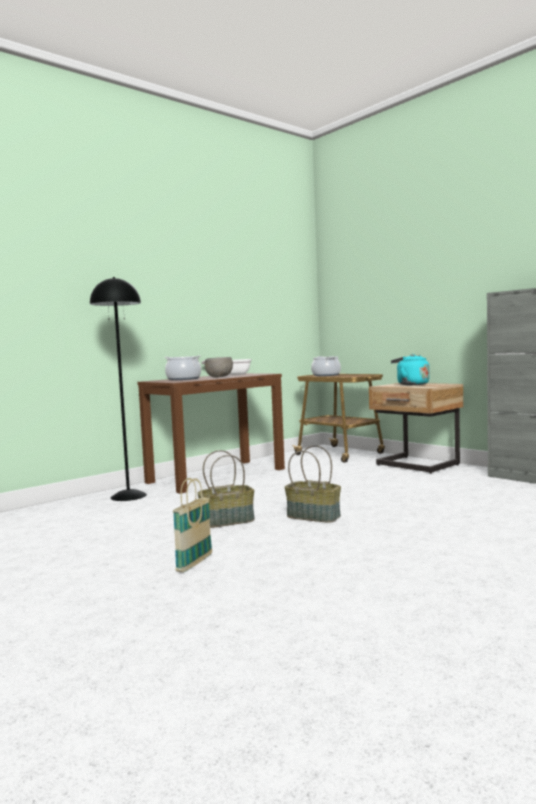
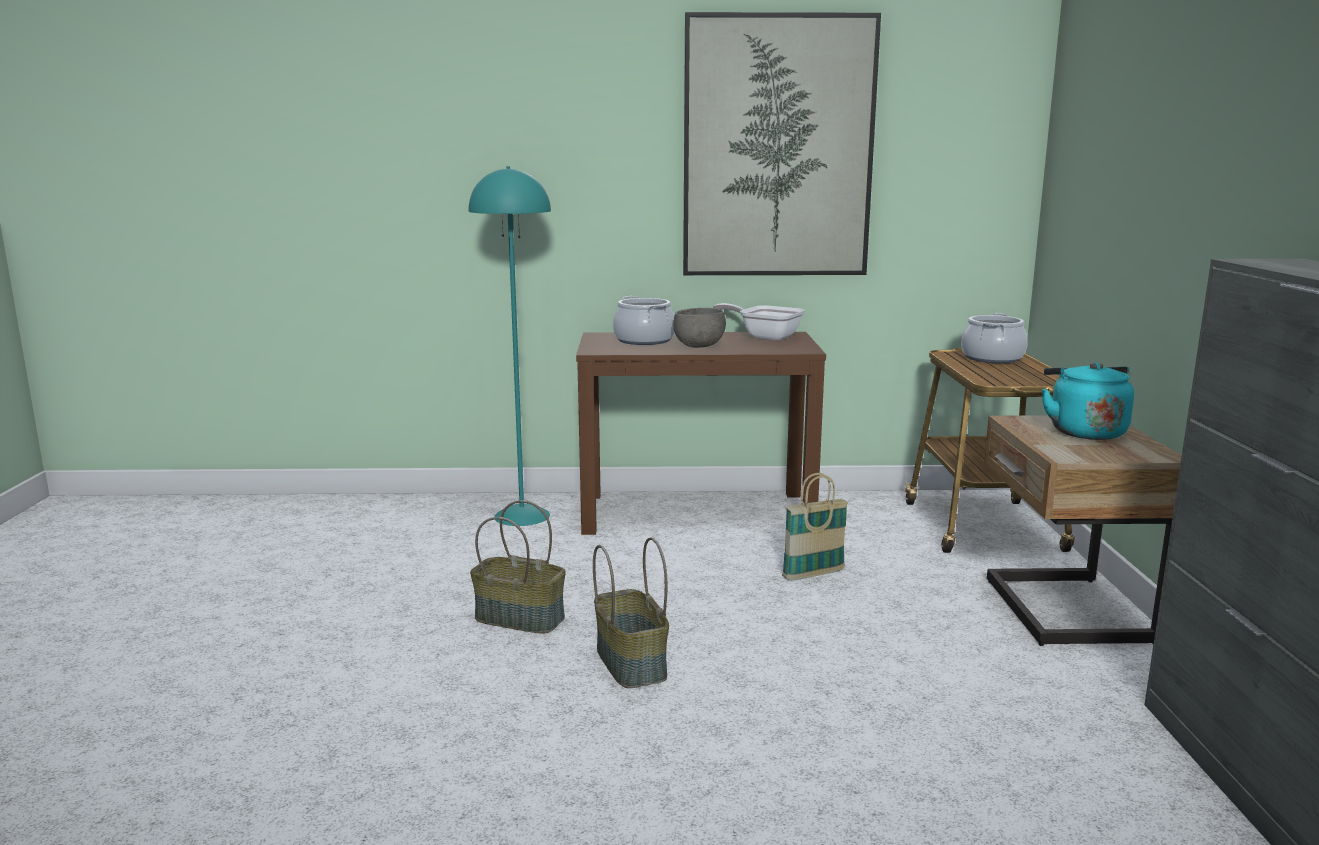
camera: 40 degrees right, 10 degrees up
black floor lamp [90,277,147,501] -> turquoise floor lamp [469,166,551,526]
basket [173,478,212,572] -> basket moved to [782,473,849,581]
none -> picture [683,12,881,275]

